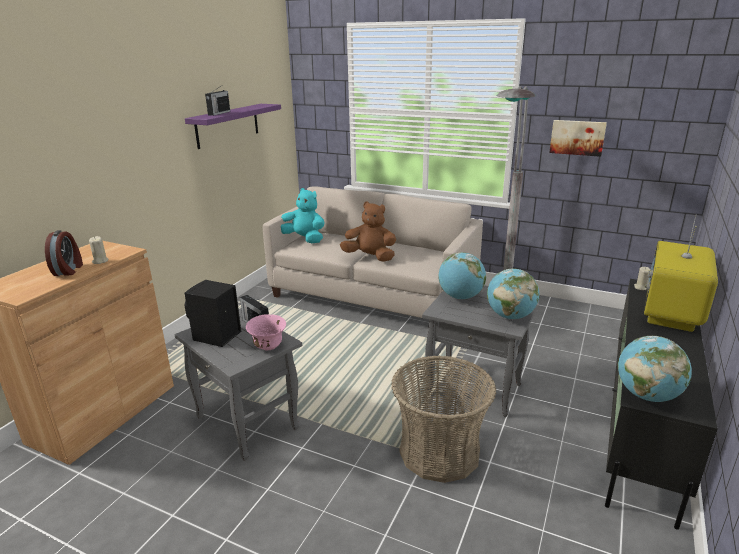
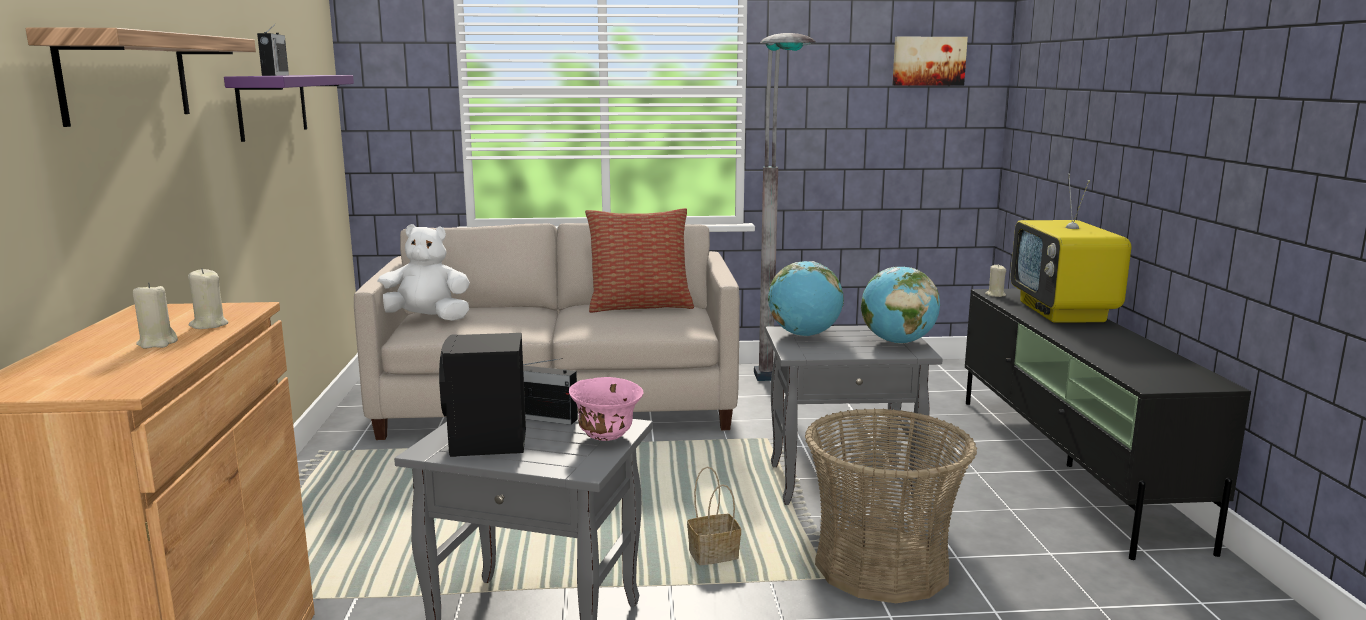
camera: 30 degrees left, 10 degrees down
alarm clock [45,230,83,276] -> beige candle [133,282,178,348]
turquoise plush toy [281,188,325,243] -> white plush toy [378,224,470,321]
brown plush toy [340,201,396,262] -> none
picture [549,120,607,157] -> picture moved to [892,37,968,86]
globe [618,336,692,402] -> none
none -> shelf [26,27,256,127]
none -> pillow [585,208,694,313]
none -> basket [687,466,741,565]

